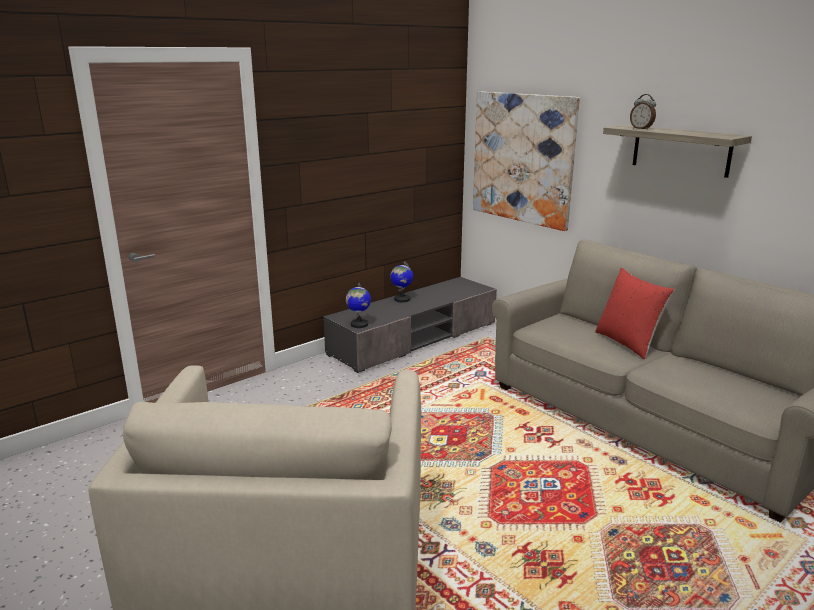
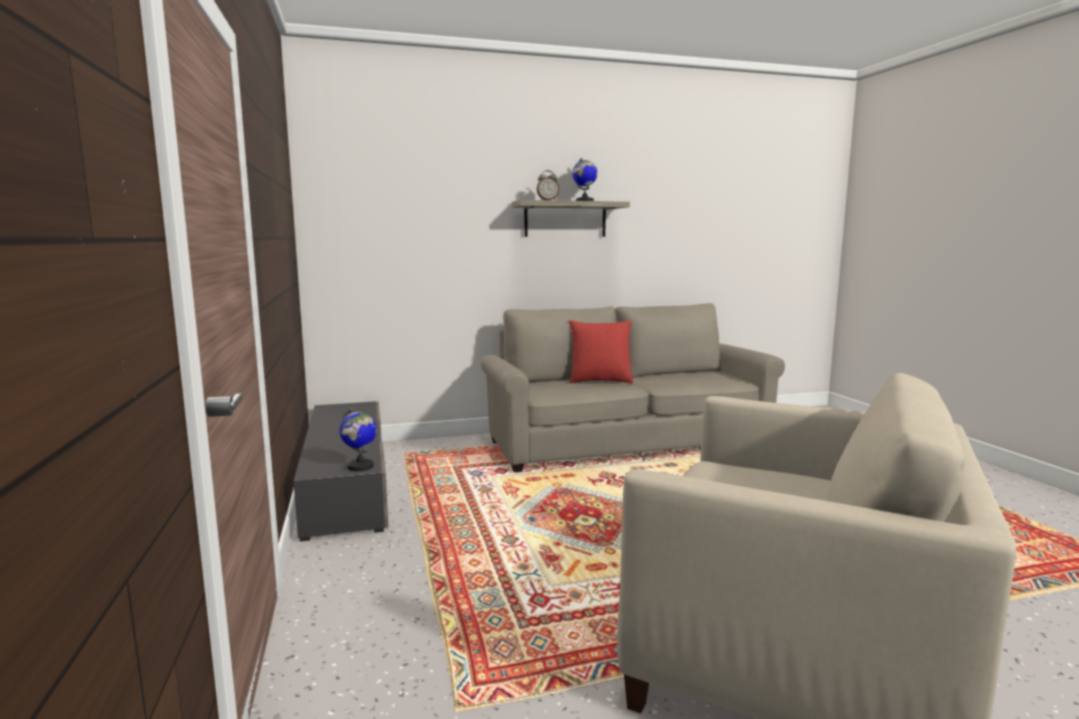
camera: 65 degrees left, 10 degrees down
globe [390,262,413,302] -> globe moved to [572,158,597,201]
picture [473,92,580,231] -> none

